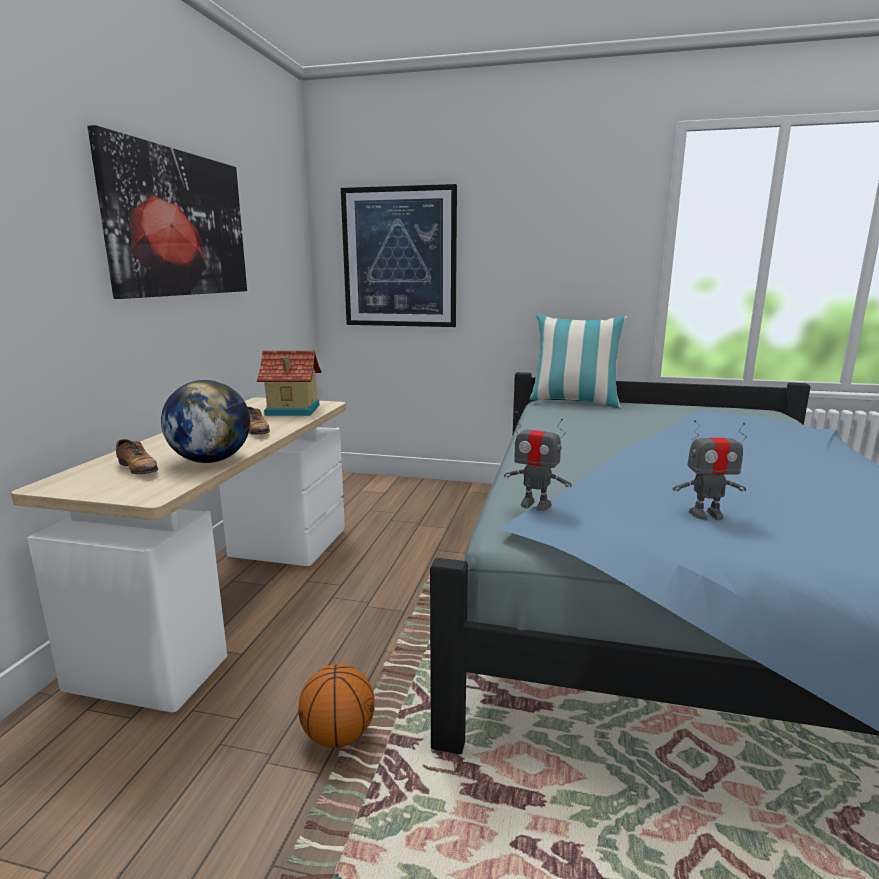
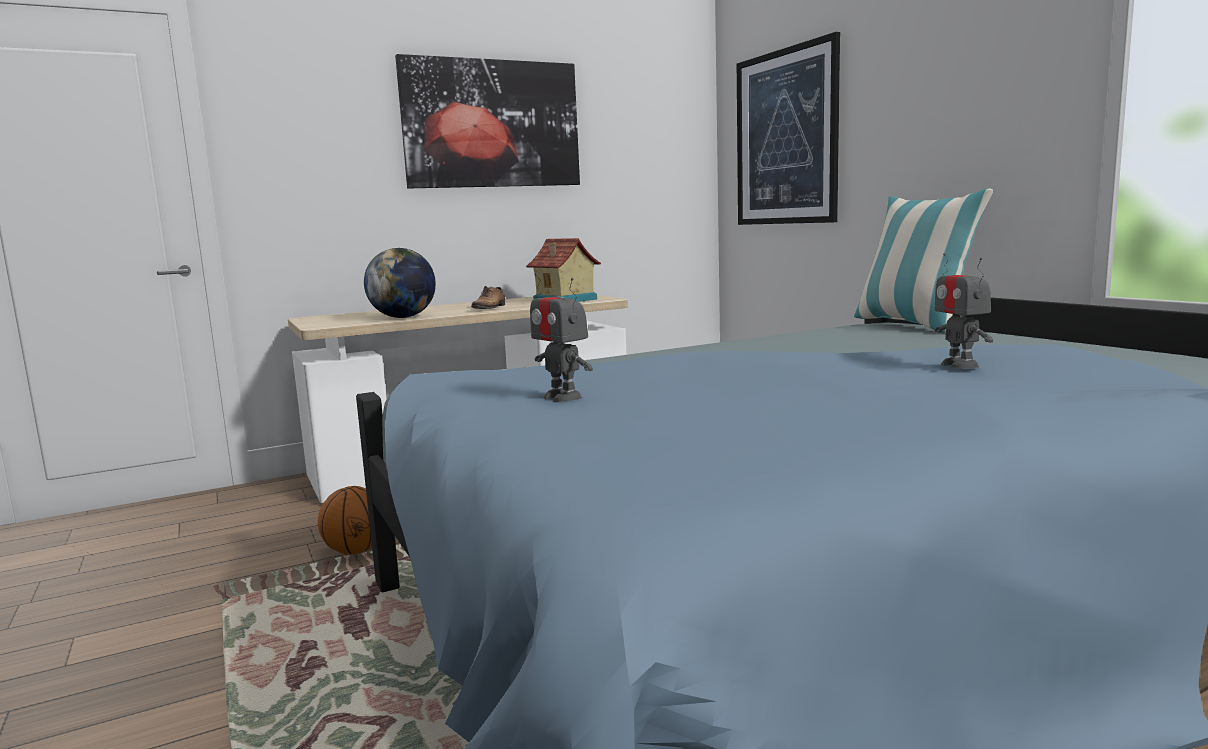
camera: 50 degrees right, 5 degrees down
shoe [116,439,158,474] -> none
toy robot [504,411,572,511] -> toy robot moved to [935,253,993,368]

